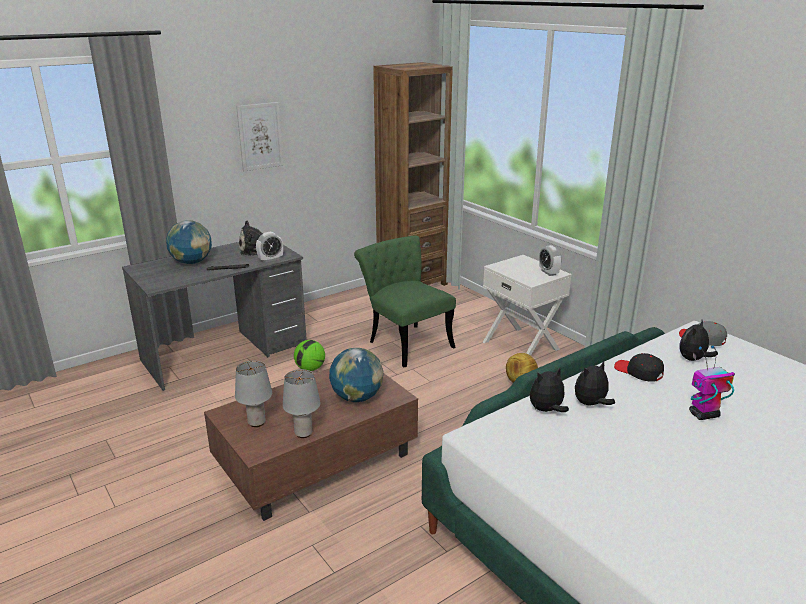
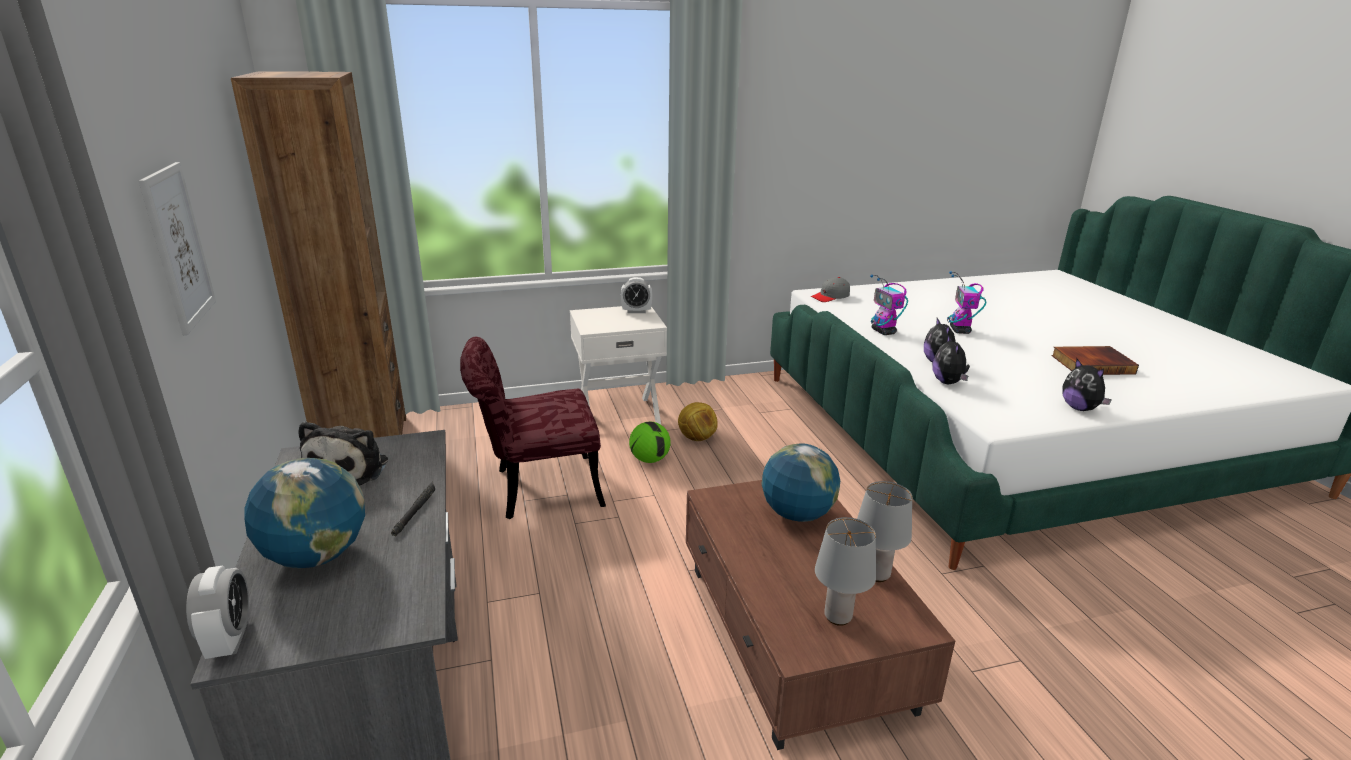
camera: 70 degrees left, 0 degrees up
alarm clock [256,232,283,263] -> alarm clock moved to [186,566,249,659]
football [294,340,325,371] -> football moved to [629,422,671,463]
green chair [354,235,456,367] -> red chair [460,337,606,519]
black cap [614,353,664,382] -> toy robot [870,275,908,335]
plush toy [679,320,718,361] -> plush toy moved to [1062,359,1112,411]
none -> book [1051,346,1139,375]

